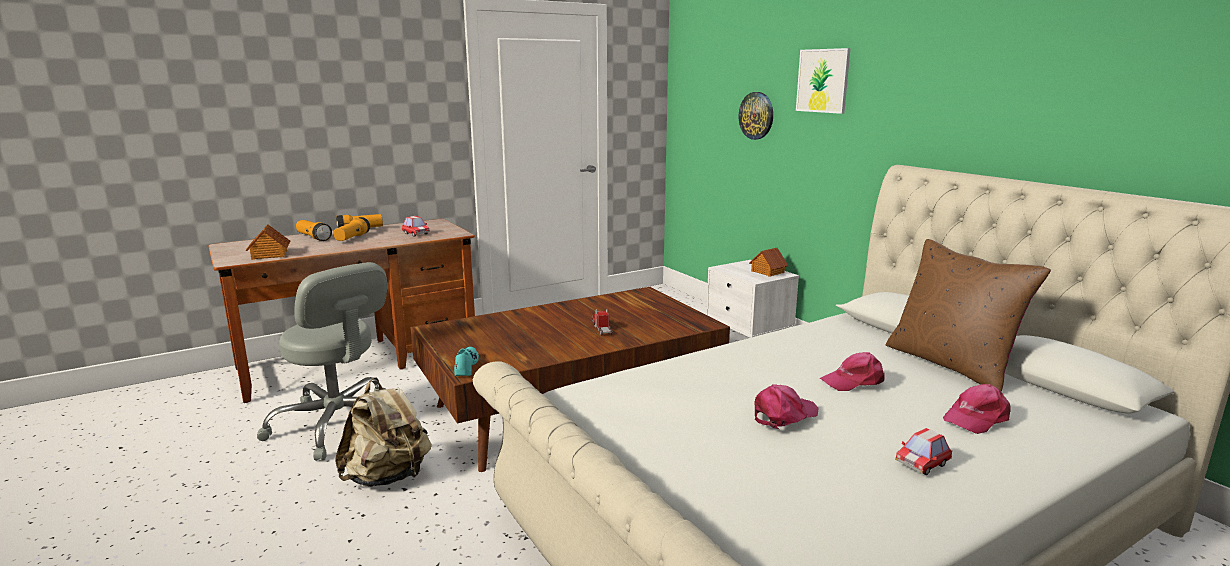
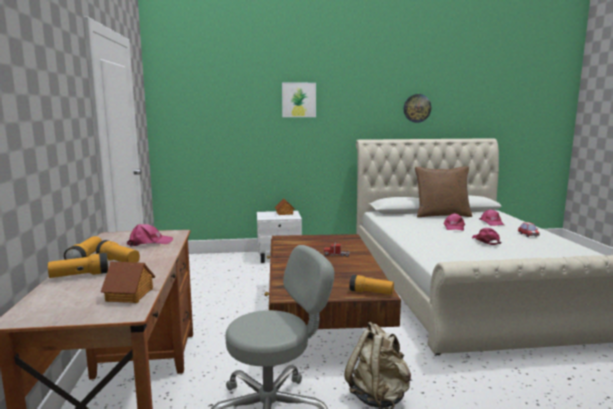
camera: 65 degrees left, 5 degrees down
toy car [402,216,430,236] -> pink cap [127,224,173,247]
turquoise shoe [454,346,479,376] -> flashlight [349,275,394,295]
wall clock [739,92,773,140] -> wall clock moved to [404,94,431,123]

